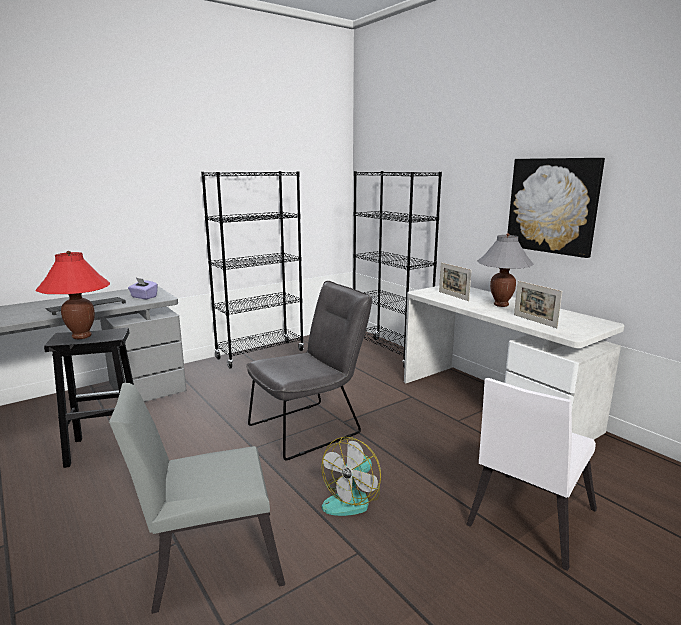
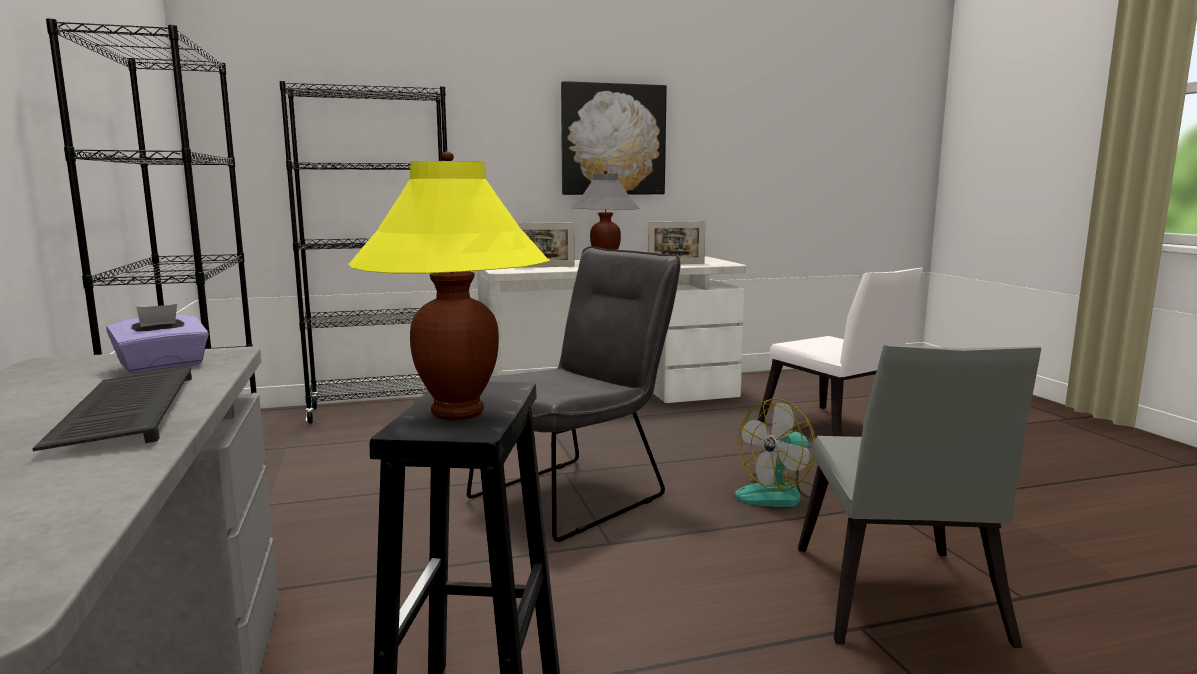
camera: 70 degrees left, 5 degrees down
red table lamp [36,251,110,339] -> yellow table lamp [348,151,550,420]
grey chair [246,281,372,460] -> grey chair turned 60 degrees clockwise [467,246,681,542]
fan [321,437,381,516] -> fan turned 90 degrees clockwise [735,399,815,507]

